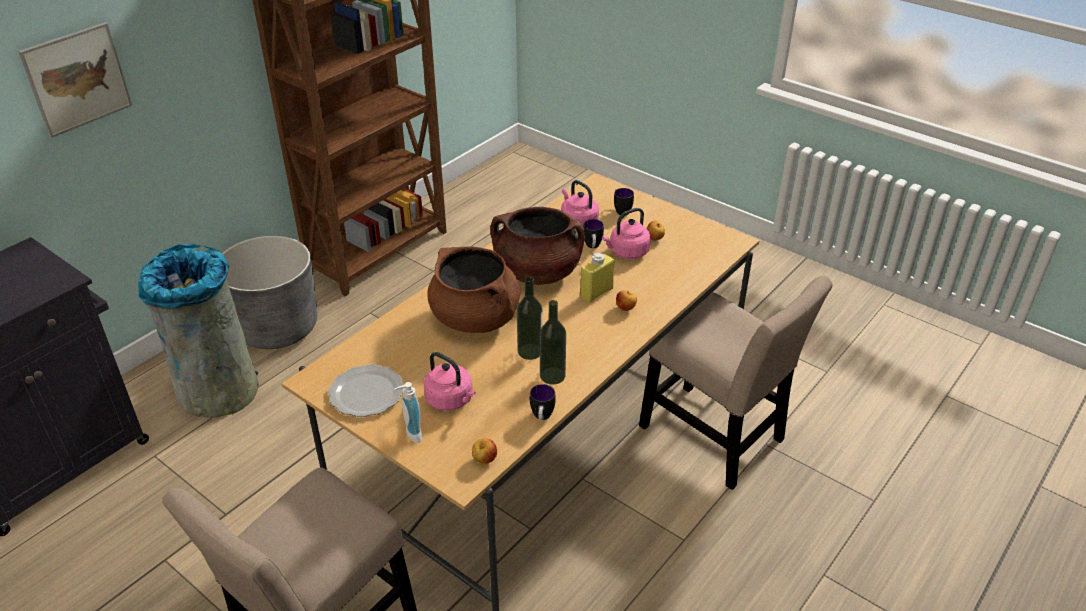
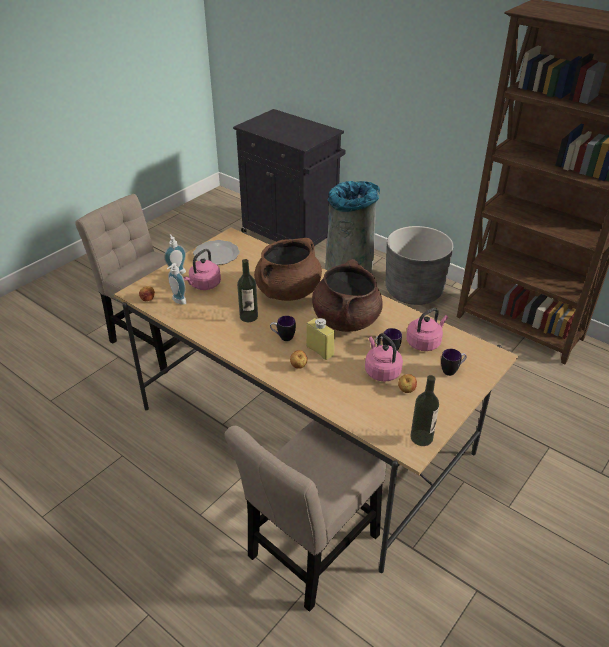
camera: 90 degrees right, 0 degrees up
picture [18,22,132,138] -> none
mug [530,384,556,420] -> mug moved to [270,316,296,341]
bottle [540,300,566,385] -> bottle moved to [410,375,439,446]
none -> soap dispenser [167,263,187,305]

